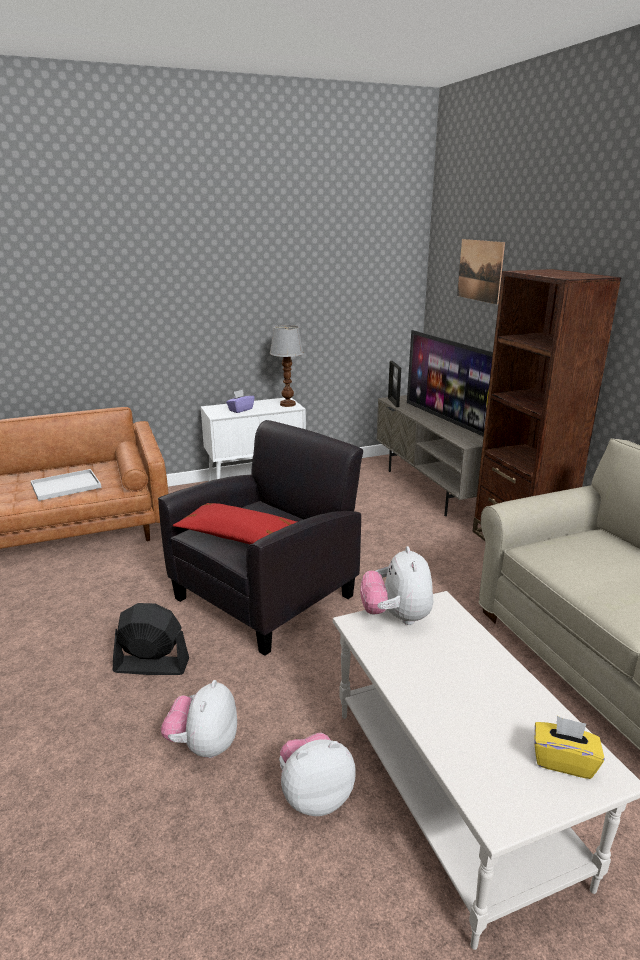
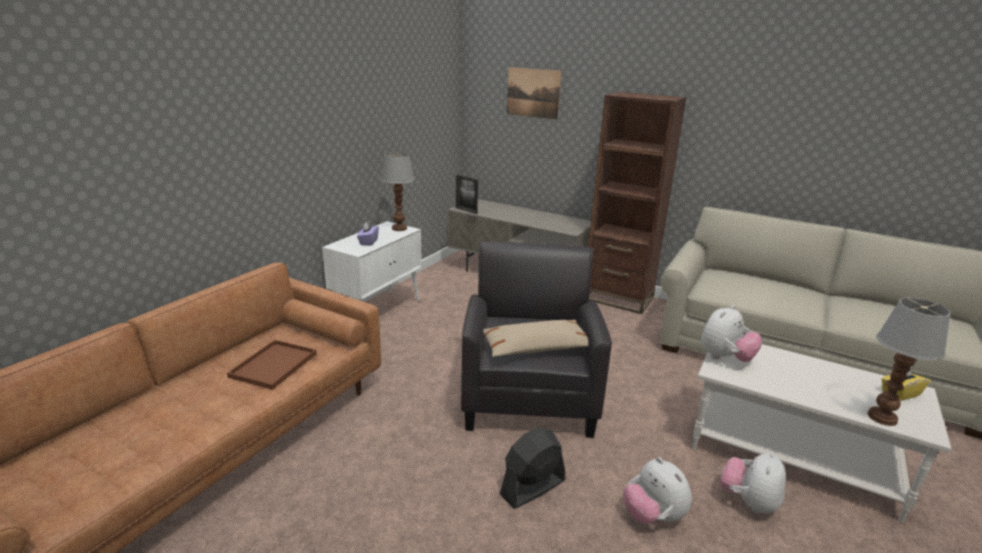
camera: 40 degrees left, 0 degrees up
white tray [31,469,101,501] -> brown tray [227,340,317,390]
red pillow [173,503,297,544] -> beige pillow [483,320,588,357]
plush toy [360,546,433,625] -> plush toy turned 90 degrees counterclockwise [701,305,762,362]
television [407,330,493,437] -> none
none -> table lamp [867,298,951,426]

